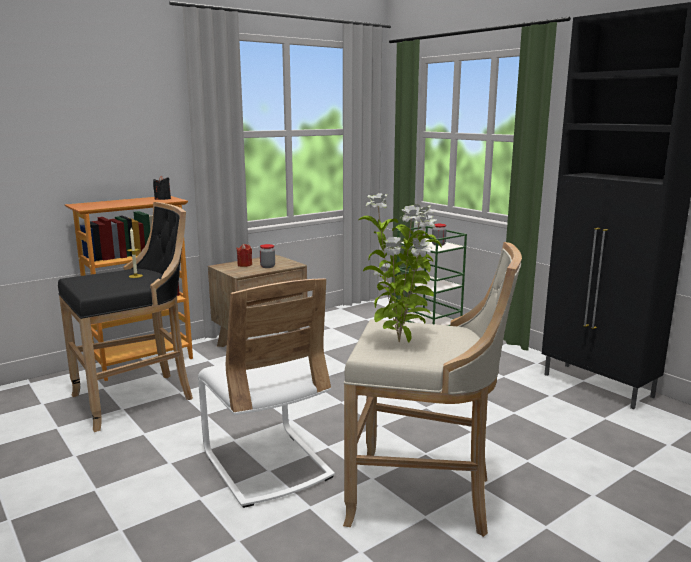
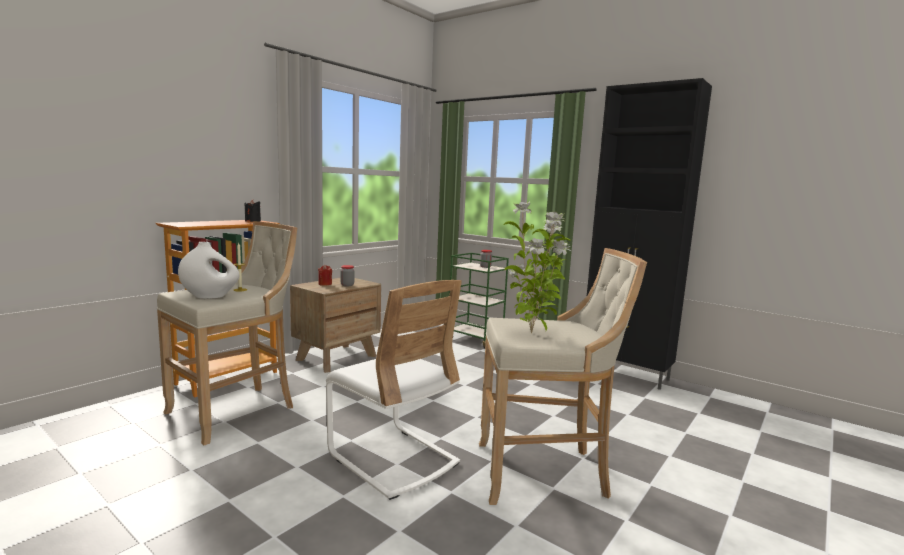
camera: 15 degrees left, 5 degrees down
black stool [58,202,193,432] -> beige stool [157,221,297,446]
none -> white vase [178,242,240,299]

